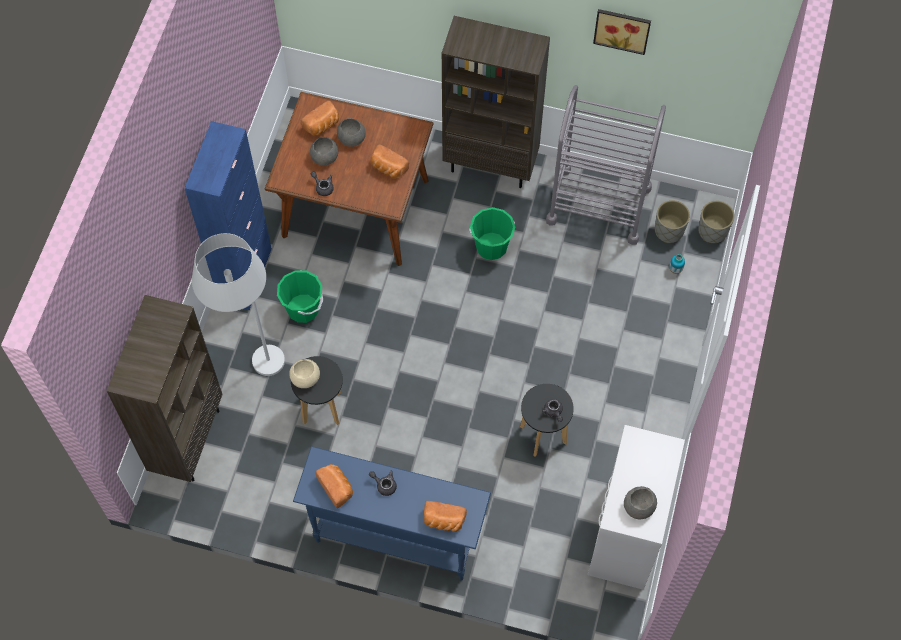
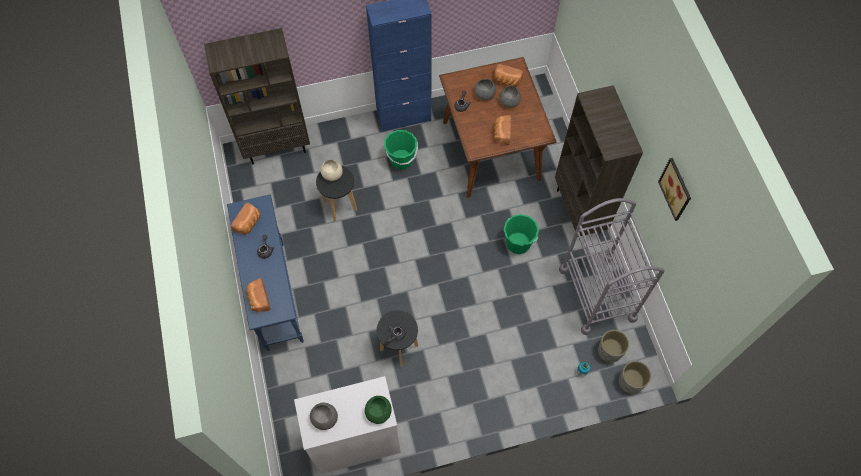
camera: 60 degrees right, 0 degrees up
white floor lamp [192,233,285,376] -> none
none -> green bowl [365,396,392,424]

